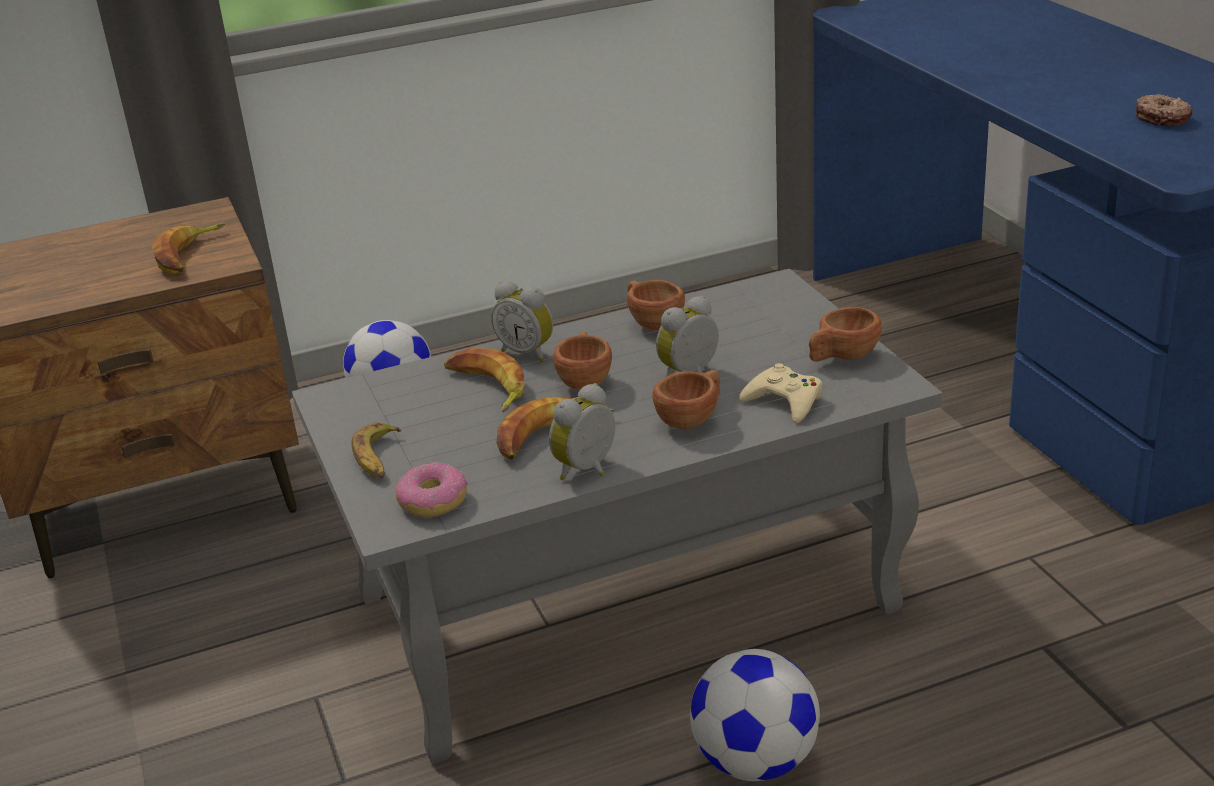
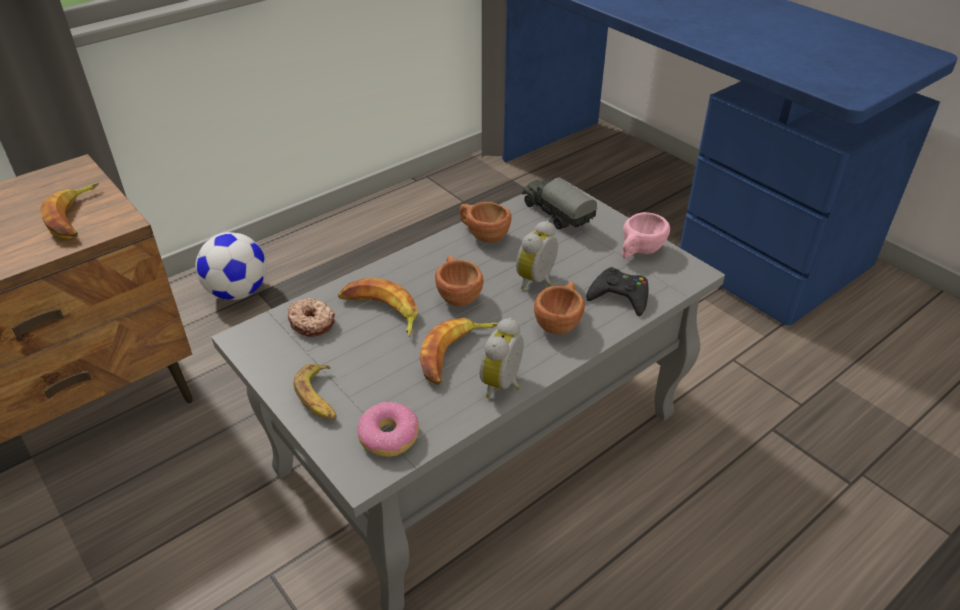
camera: 20 degrees left, 10 degrees up
alarm clock [491,281,553,362] -> none
football [690,649,820,781] -> none
beige game controller [739,363,822,423] -> black game controller [586,267,648,316]
brown cup [809,307,882,362] -> pink cup [622,212,670,259]
donut [1136,94,1193,126] -> donut moved to [288,298,335,337]
none -> toy truck [522,179,597,230]

